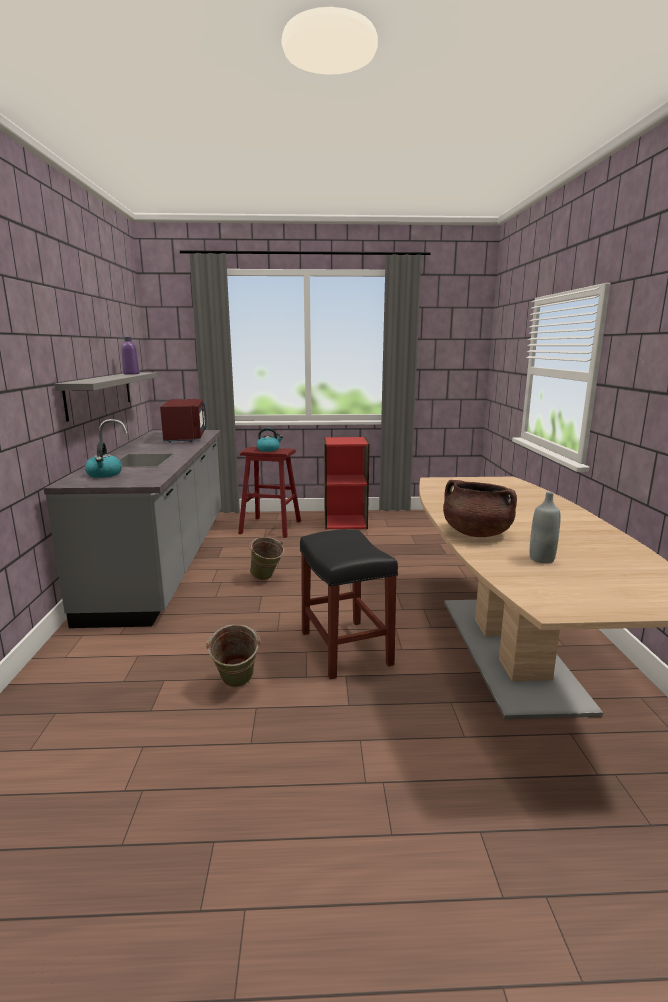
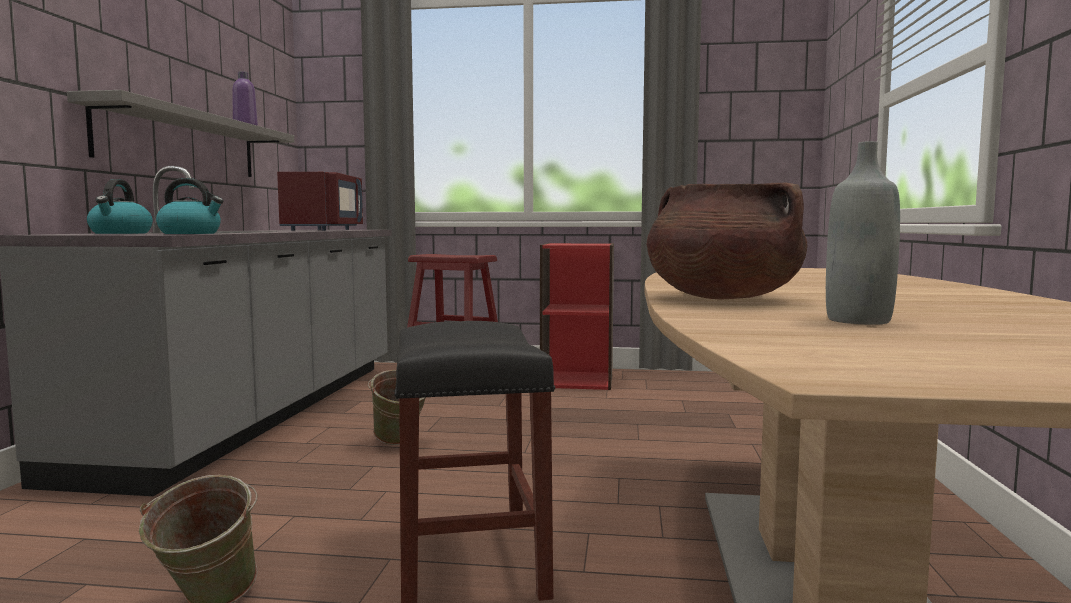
camera: 10 degrees right, 10 degrees down
kettle [256,428,283,452] -> kettle moved to [156,178,224,234]

